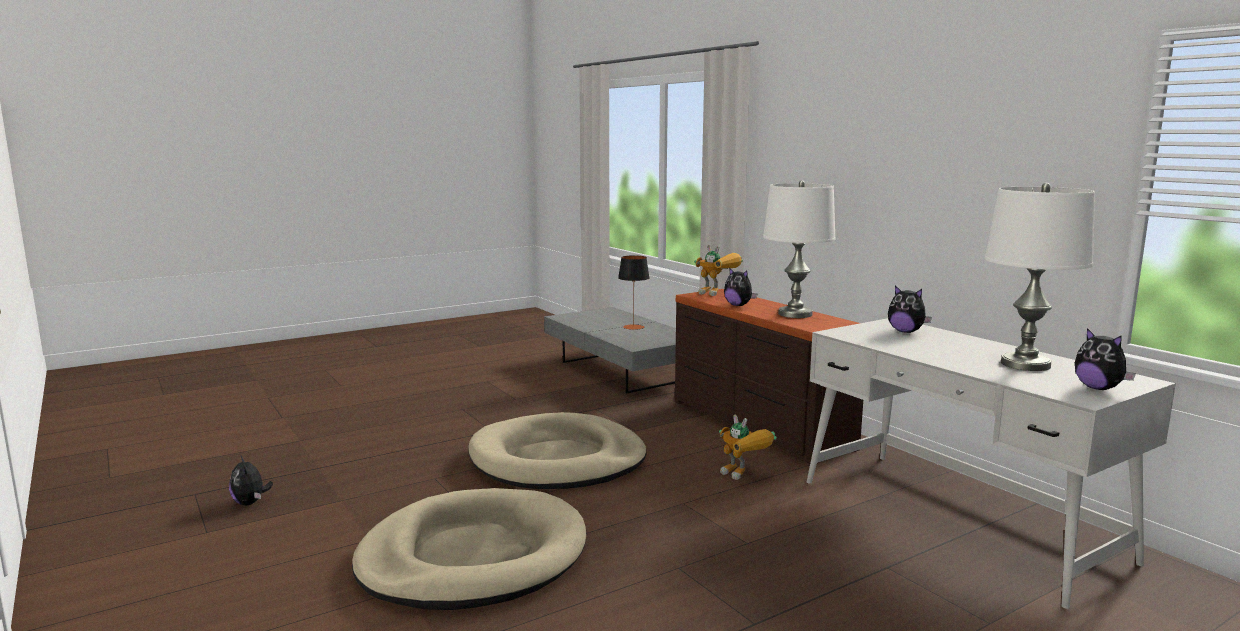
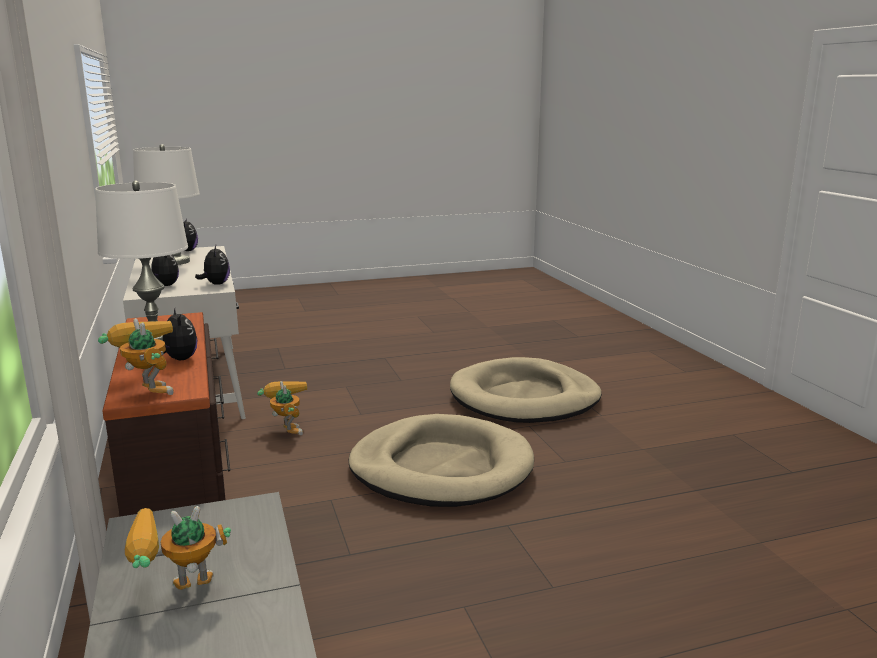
camera: 165 degrees left, 5 degrees up
plush toy [229,456,273,505] -> plush toy moved to [195,245,230,285]
table lamp [618,255,649,330] -> toy robot [125,506,231,590]

